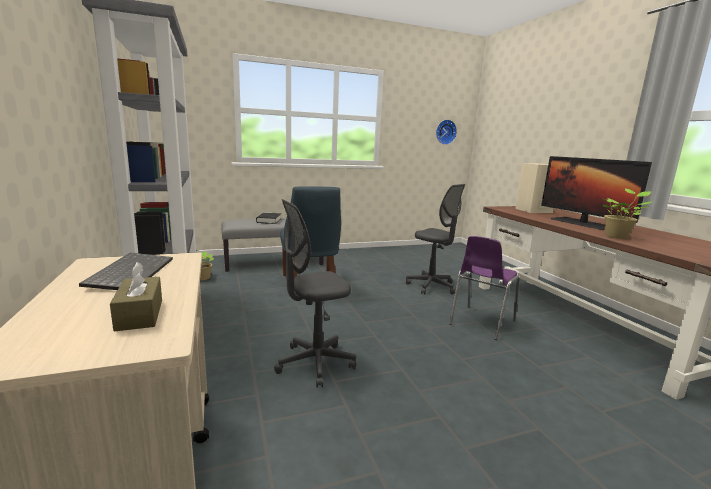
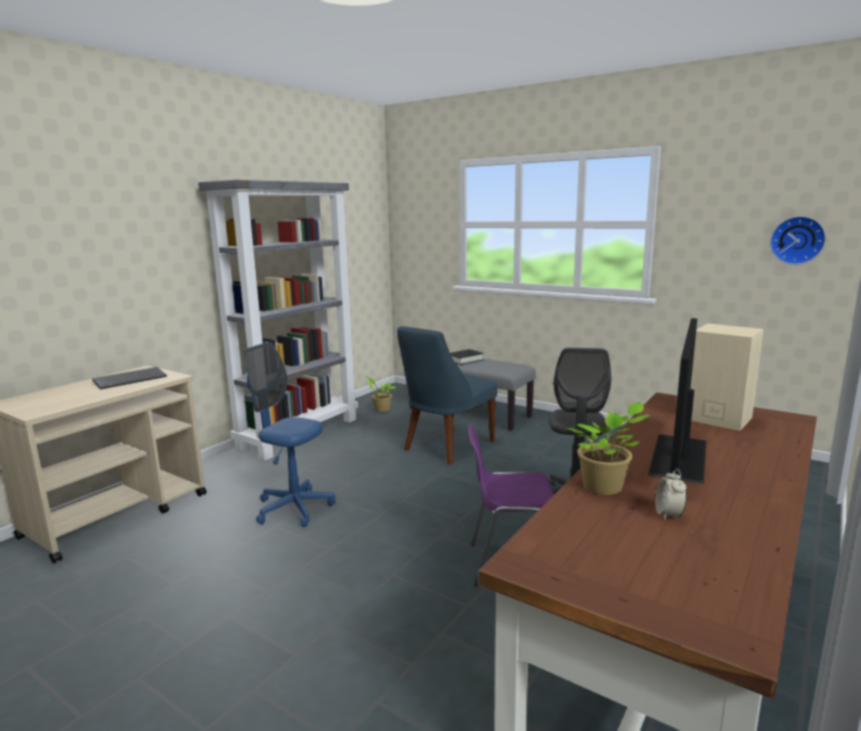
camera: 55 degrees right, 0 degrees up
brown tissue box [110,262,162,332] -> none
grey office chair [274,199,356,388] -> blue office chair [243,342,336,527]
none -> alarm clock [655,469,687,520]

